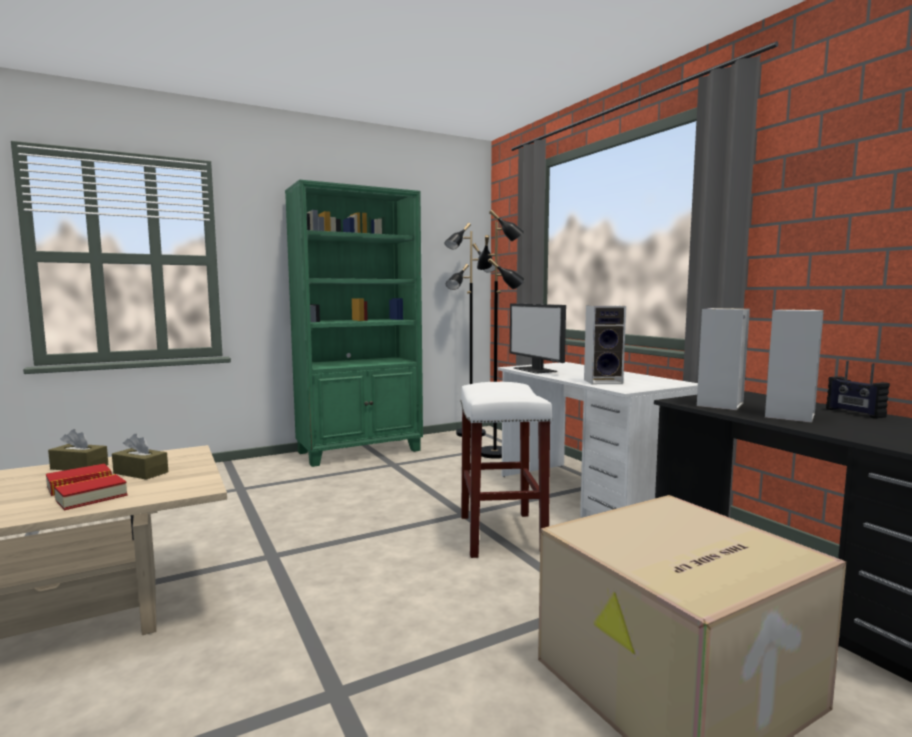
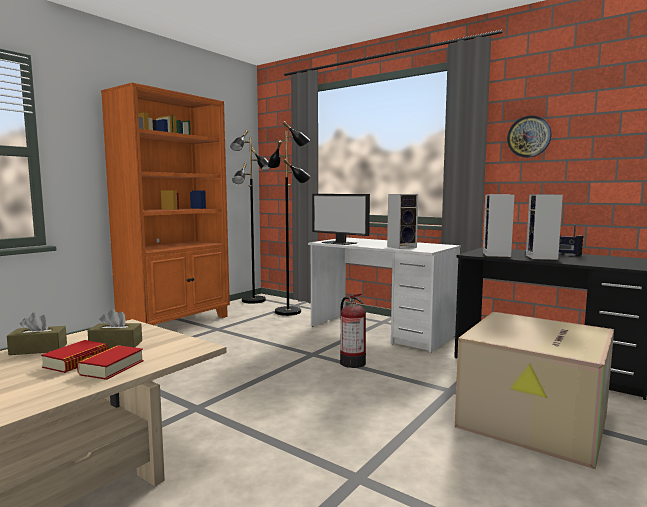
camera: 25 degrees left, 0 degrees up
green bookcase [285,180,423,467] -> orange bookcase [101,82,230,326]
white stool [460,382,553,558] -> fire extinguisher [340,293,366,368]
none -> wall clock [507,115,551,158]

